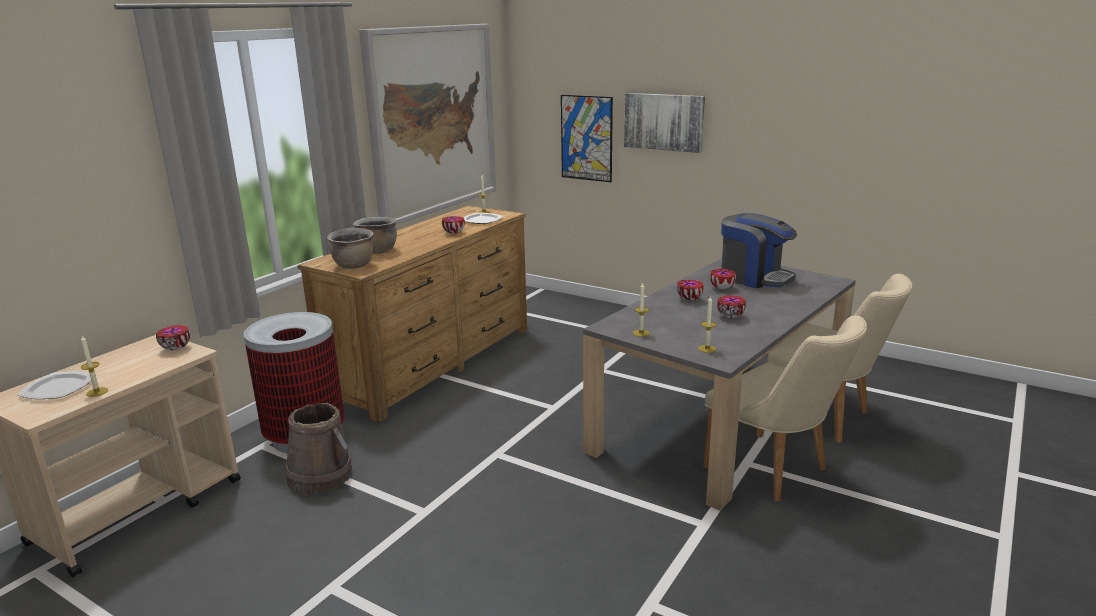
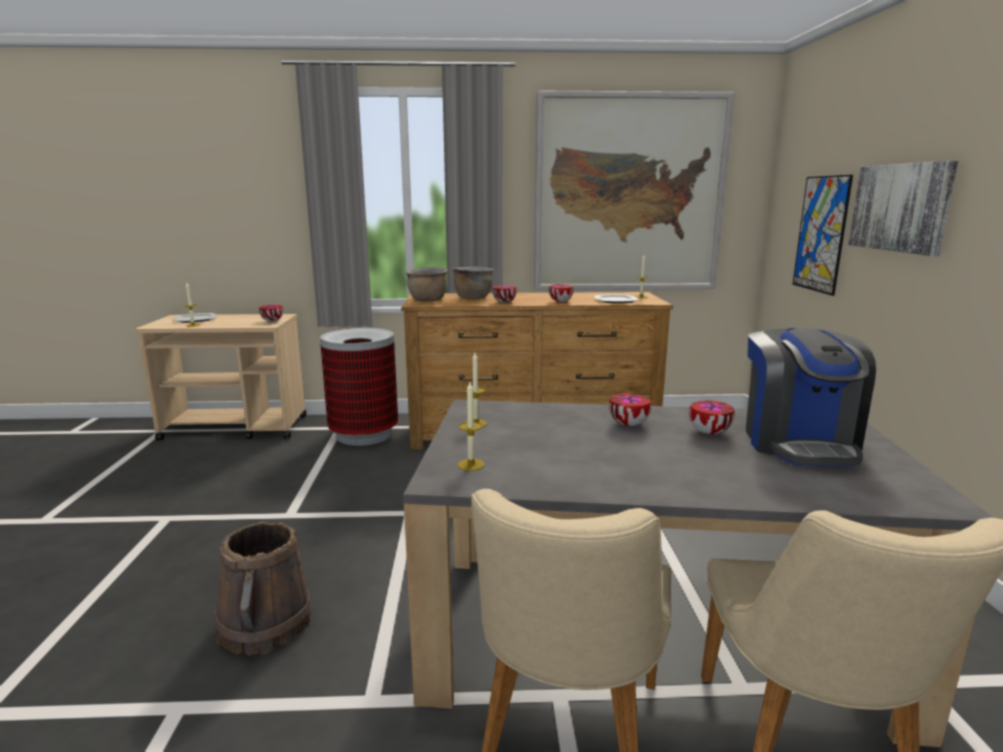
camera: 55 degrees right, 5 degrees down
brown bucket [285,403,352,495] -> brown bucket moved to [214,522,311,656]
bowl [717,295,746,318] -> bowl moved to [492,285,517,303]

